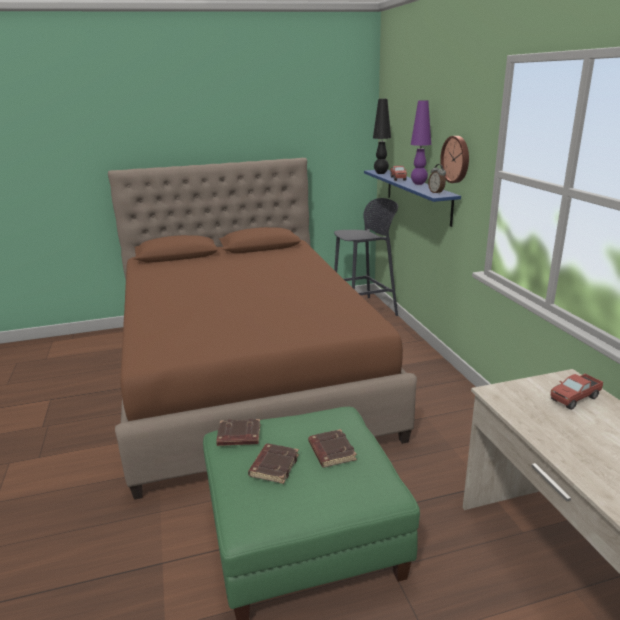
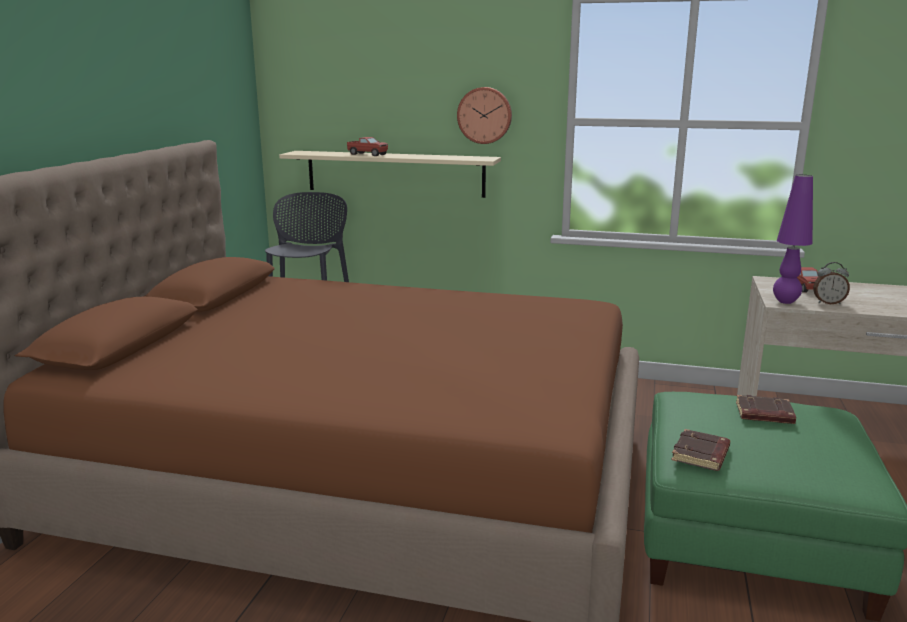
camera: 60 degrees left, 5 degrees down
brown book [248,444,299,484] -> none
blue shelf [364,170,461,227] -> beige shelf [279,151,501,198]
black table lamp [373,99,391,174] -> none
purple table lamp [411,100,431,185] -> purple table lamp moved to [773,175,813,304]
alarm clock [428,164,446,194] -> alarm clock moved to [813,262,850,304]

